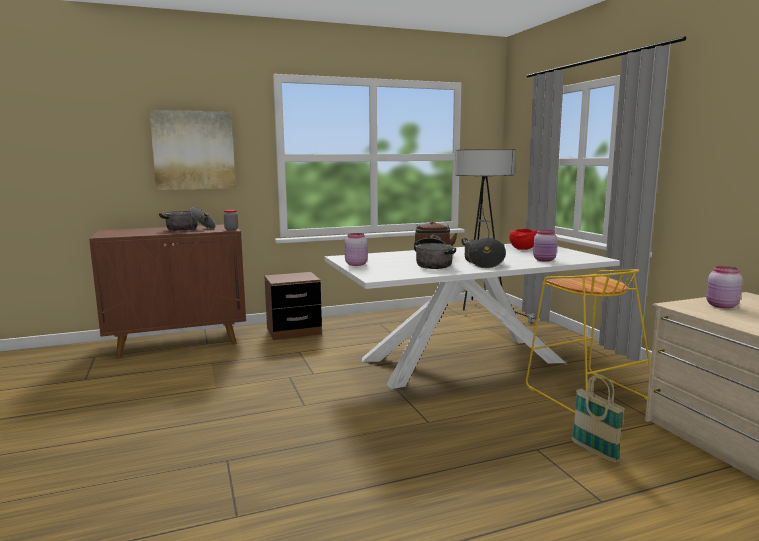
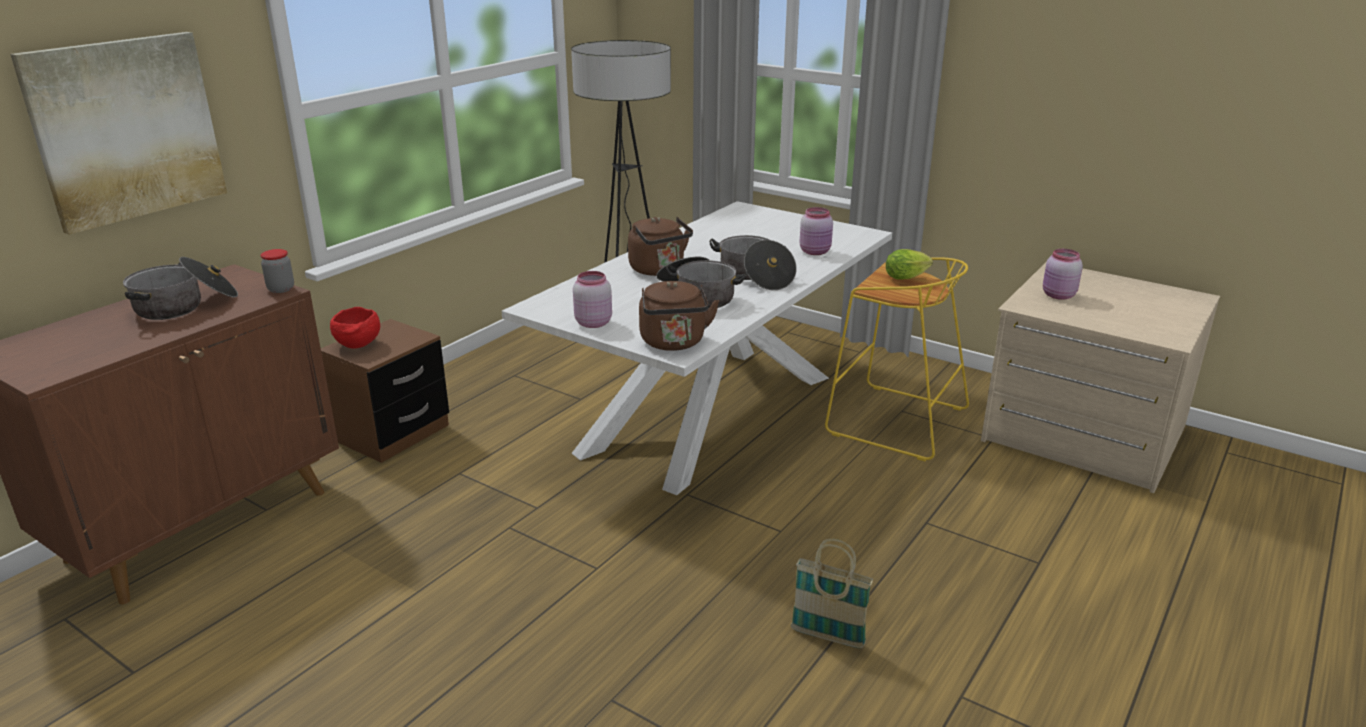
camera: 35 degrees left, 15 degrees up
red bowl [509,229,537,250] -> red bowl moved to [330,307,380,348]
basket [572,375,625,463] -> basket moved to [791,539,873,648]
none -> brown kettle [639,281,719,351]
none -> lettuce [886,249,933,280]

